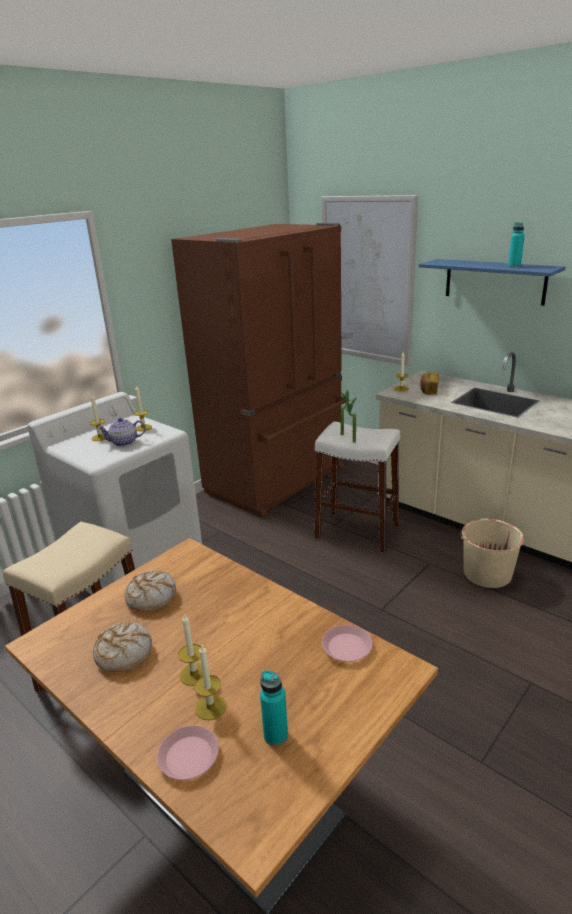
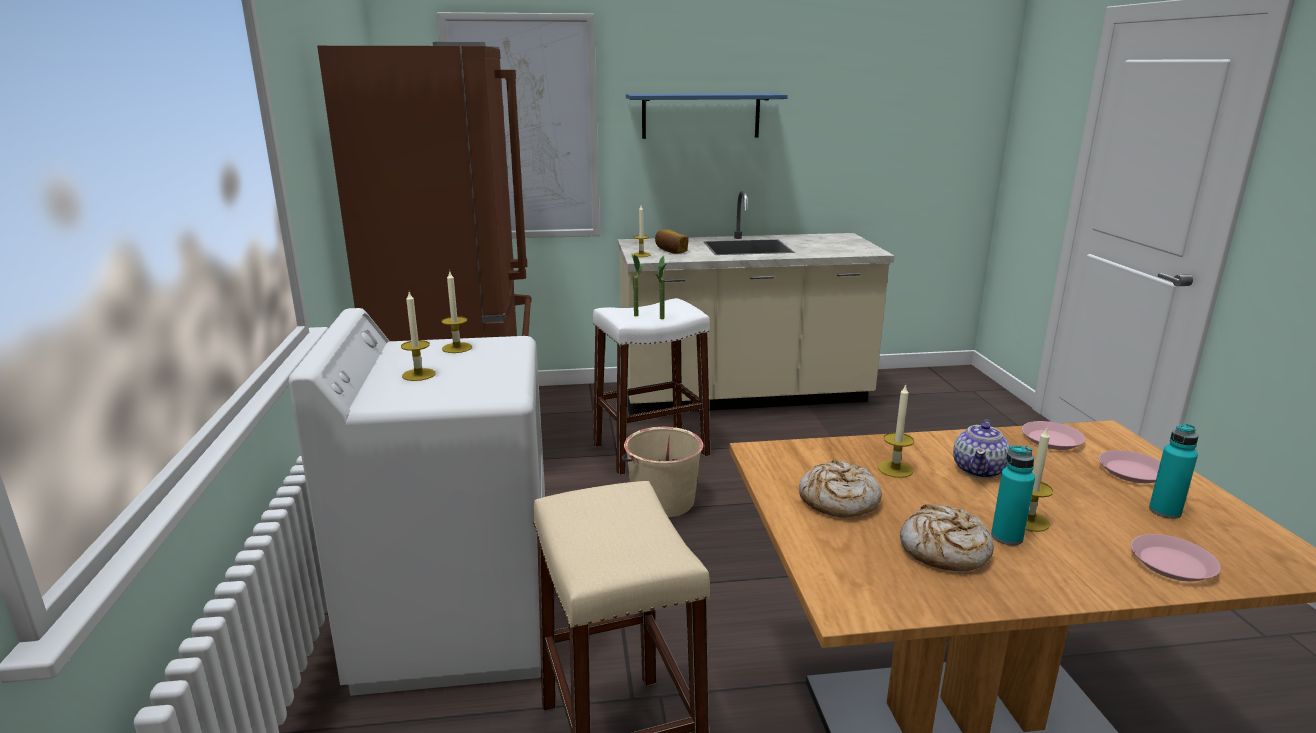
camera: 50 degrees left, 5 degrees down
teapot [97,418,145,446] -> teapot moved to [953,420,1010,479]
candle [194,645,226,720] -> candle moved to [878,384,914,478]
beige bucket [459,519,525,588] -> beige bucket moved to [621,427,703,517]
turquoise bottle [508,222,525,267] -> turquoise bottle moved to [991,445,1035,545]
none -> pink plate [1099,450,1161,483]

